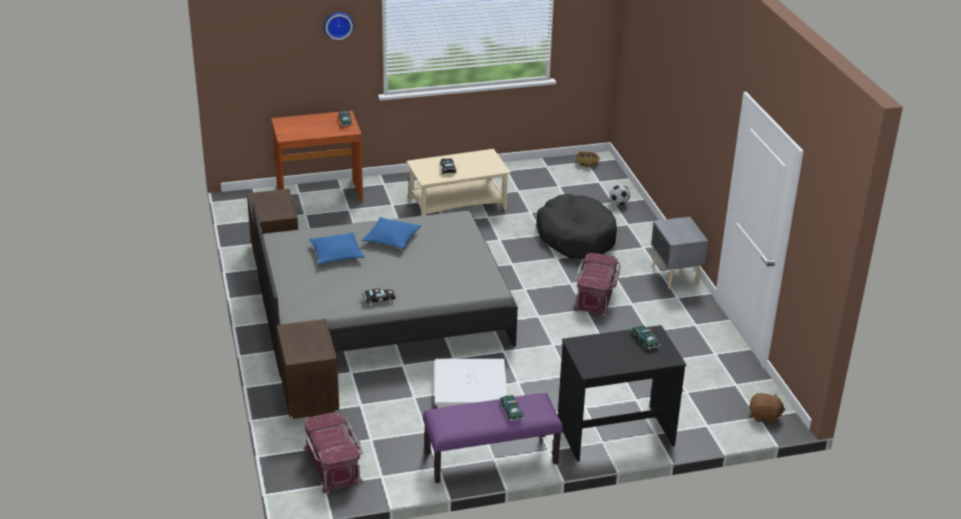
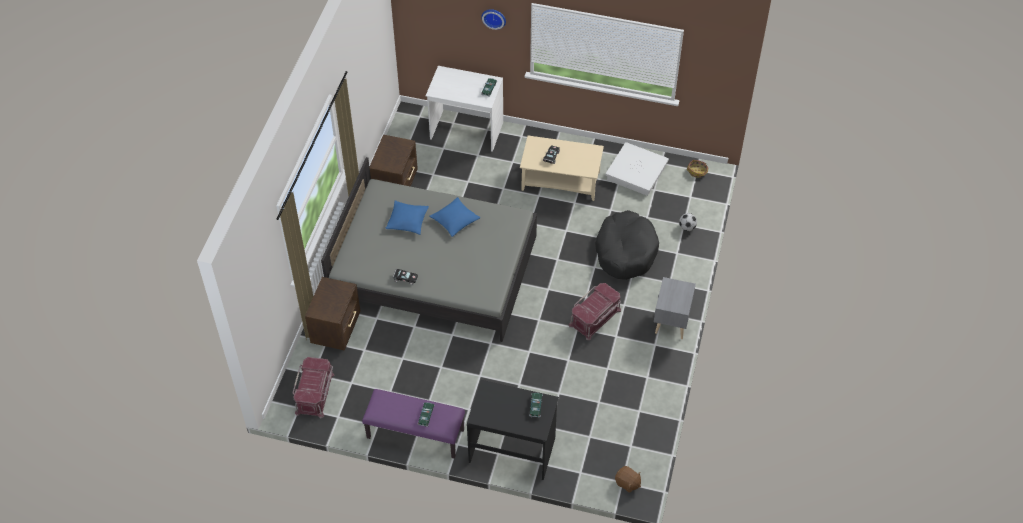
camera: 30 degrees right, 20 degrees up
brown desk [271,111,363,203] -> white desk [426,66,503,152]
white storage box [435,359,507,408] -> white storage box moved to [605,142,669,196]

